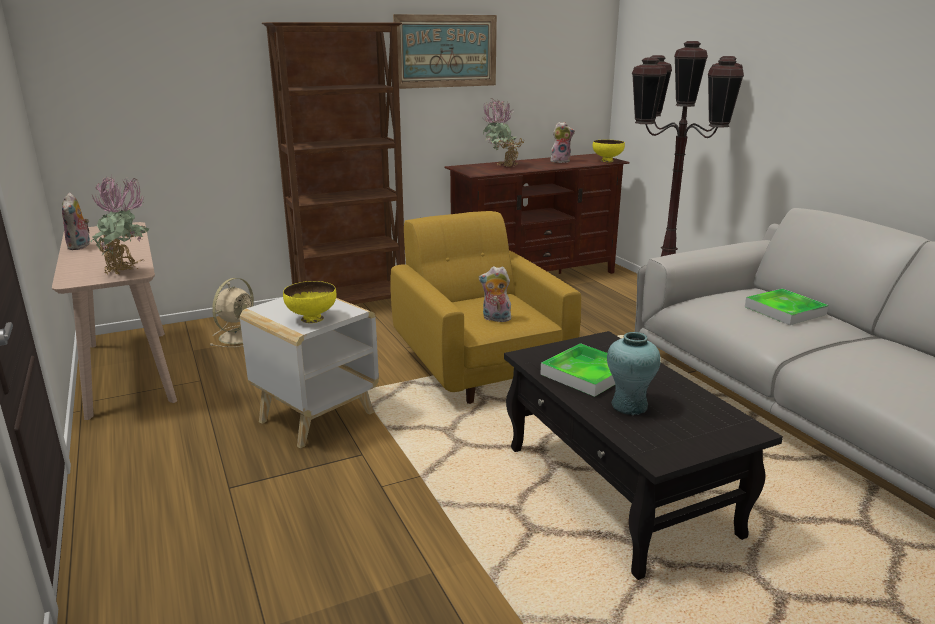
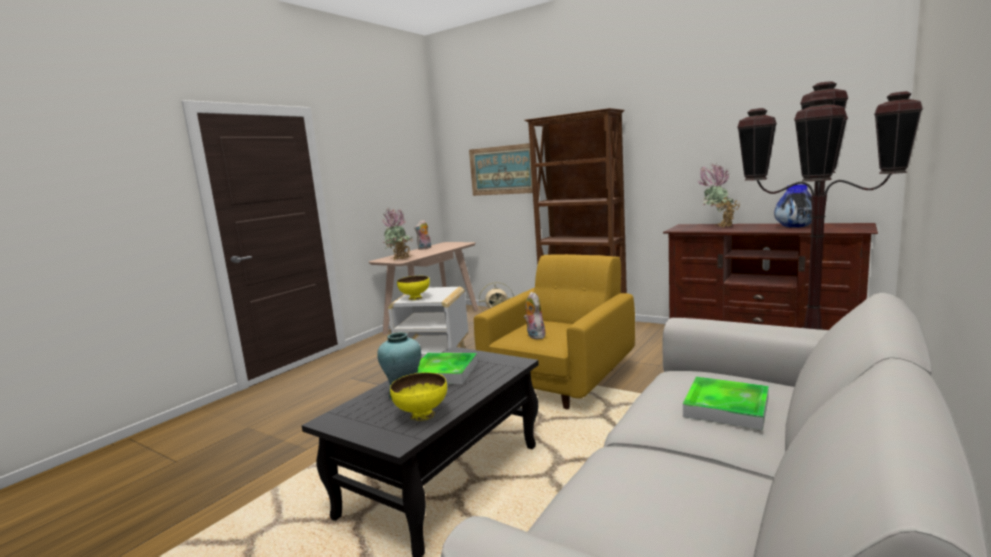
camera: 60 degrees right, 10 degrees down
picture [393,14,497,89] -> picture moved to [469,143,533,196]
plush toy [550,122,575,163] -> vase [774,185,812,228]
yellow bowl [593,140,625,162] -> yellow bowl moved to [390,372,447,421]

